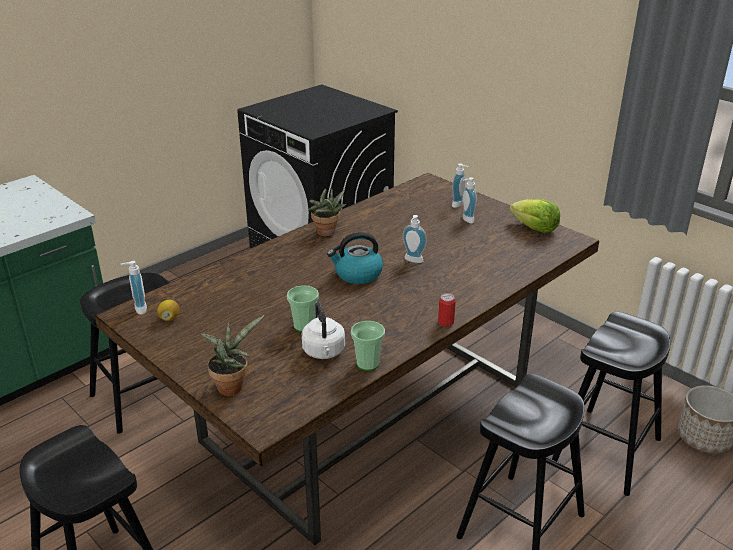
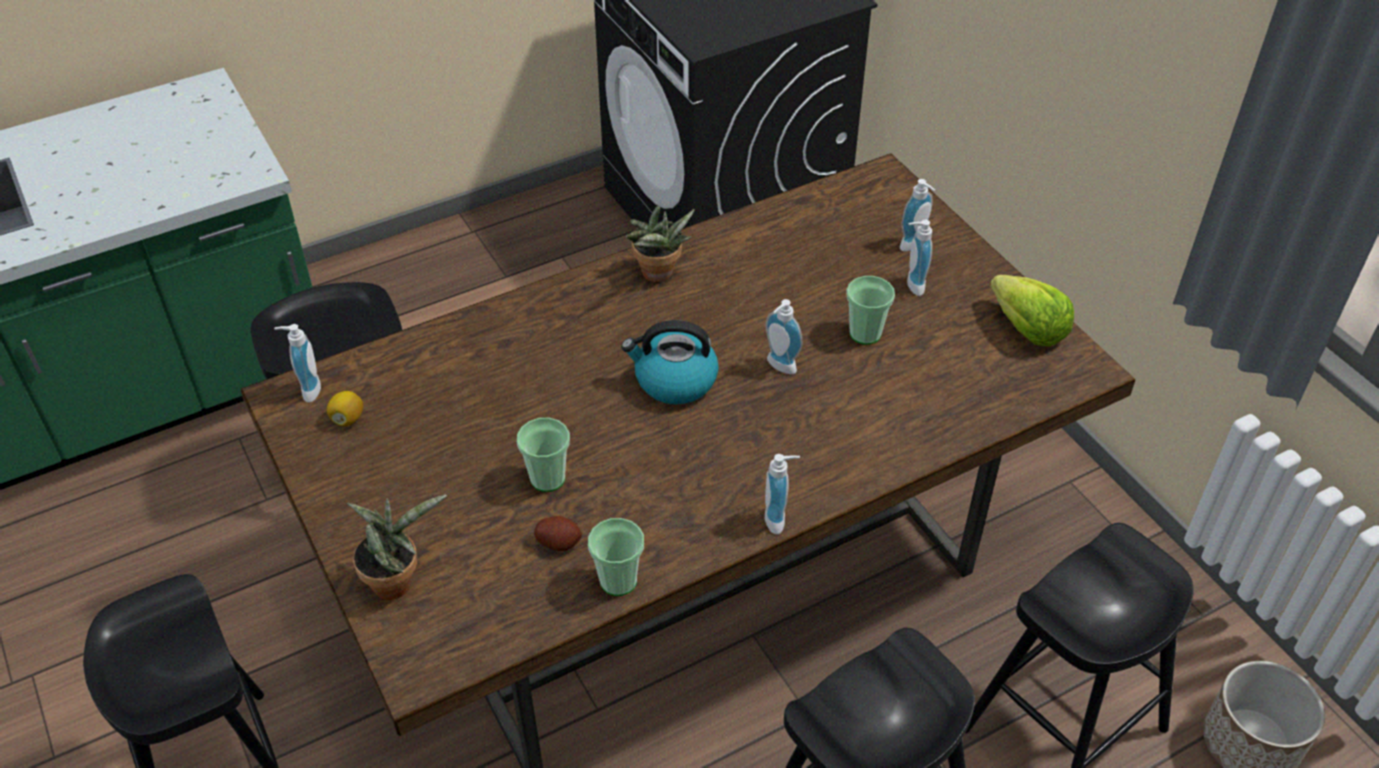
camera: 15 degrees right, 15 degrees up
white kettle [302,302,345,359] -> potato [534,516,582,551]
can [438,293,456,327] -> soap dispenser [765,454,800,534]
none -> cup [846,276,895,345]

